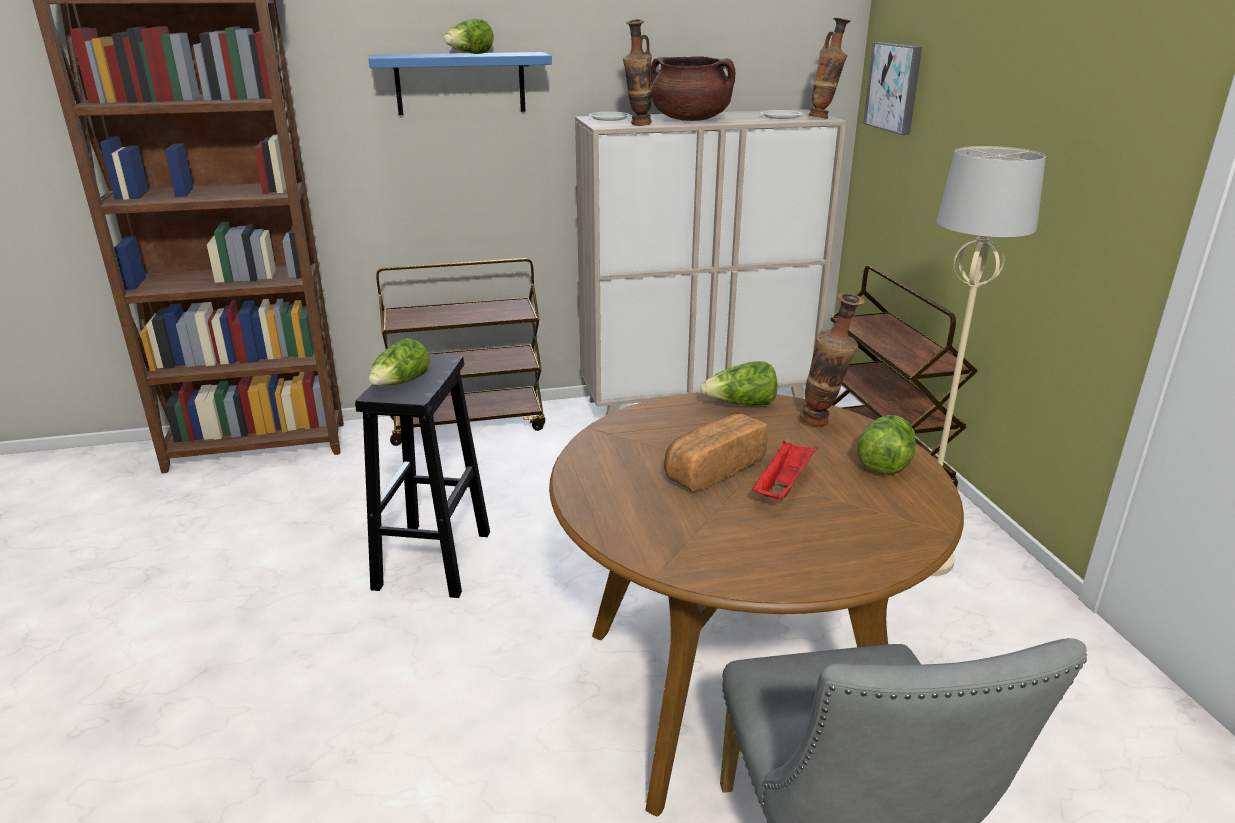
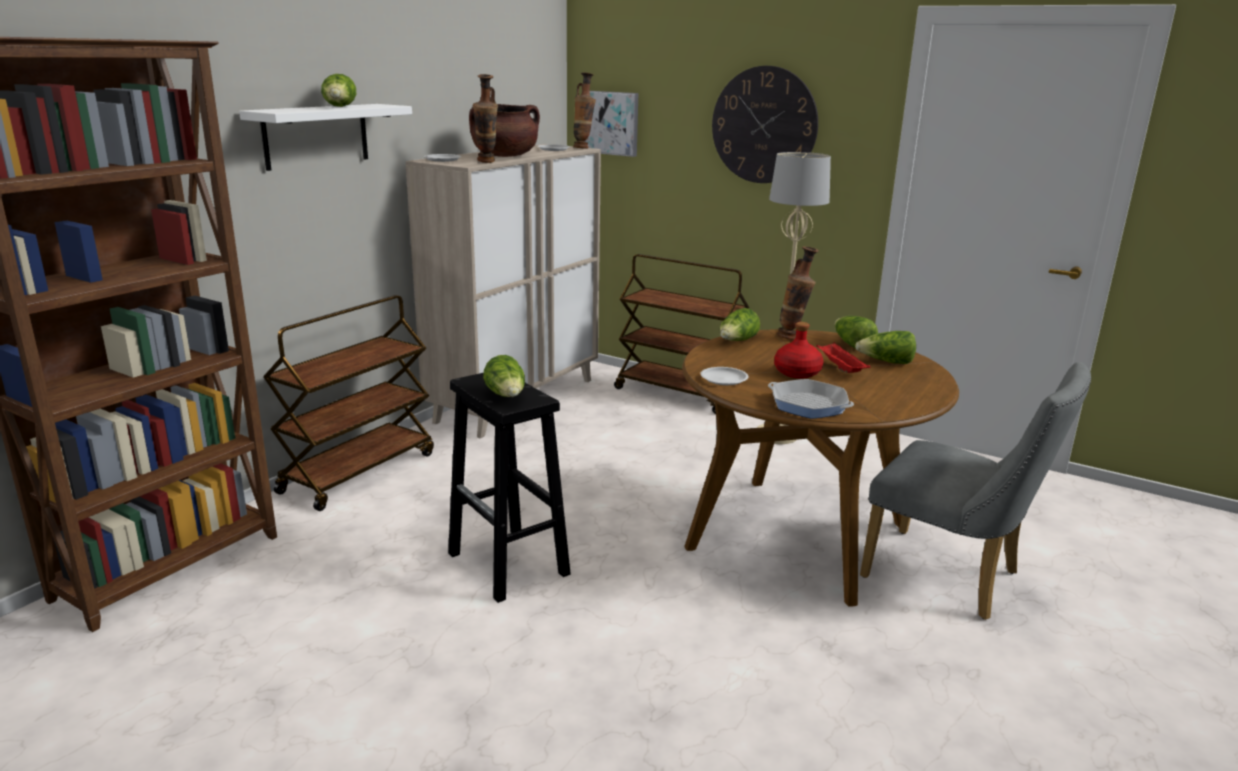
camera: 45 degrees left, 5 degrees down
blue shelf [369,52,552,115] -> white shelf [239,104,412,171]
bread [664,414,768,491] -> red bottle [774,322,823,378]
none -> white plate [701,367,749,385]
none -> wall clock [712,66,818,183]
none -> frying pan [768,379,854,419]
none -> lettuce [855,331,916,364]

